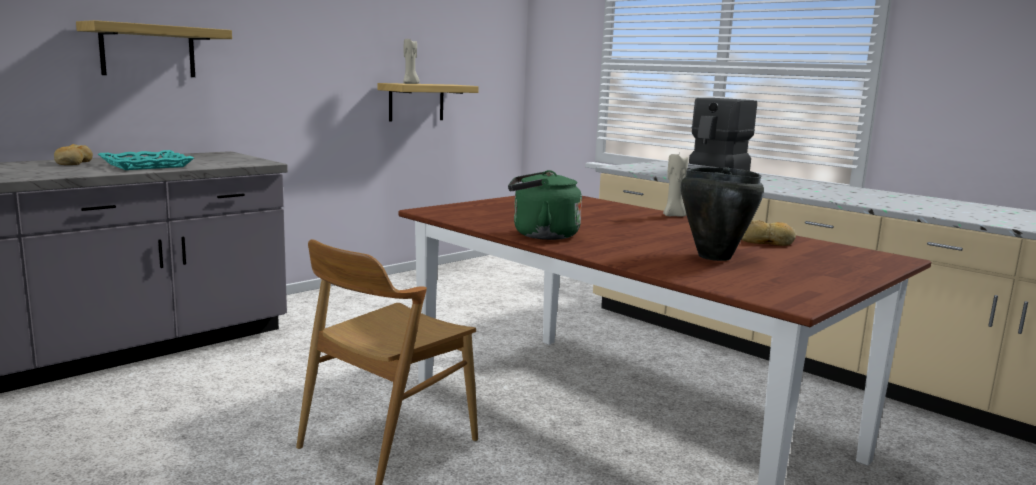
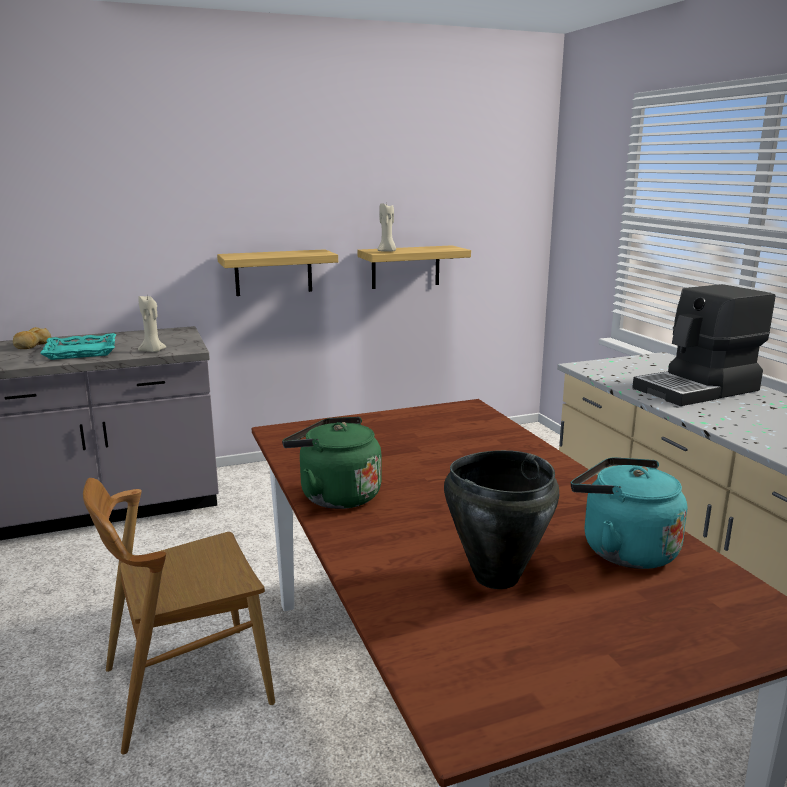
camera: 25 degrees right, 5 degrees up
shelf [76,20,232,77] -> shelf moved to [217,249,338,296]
beige candle [663,154,688,216] -> beige candle moved to [138,296,166,352]
bread [742,220,796,246] -> turquoise kettle [571,457,687,569]

